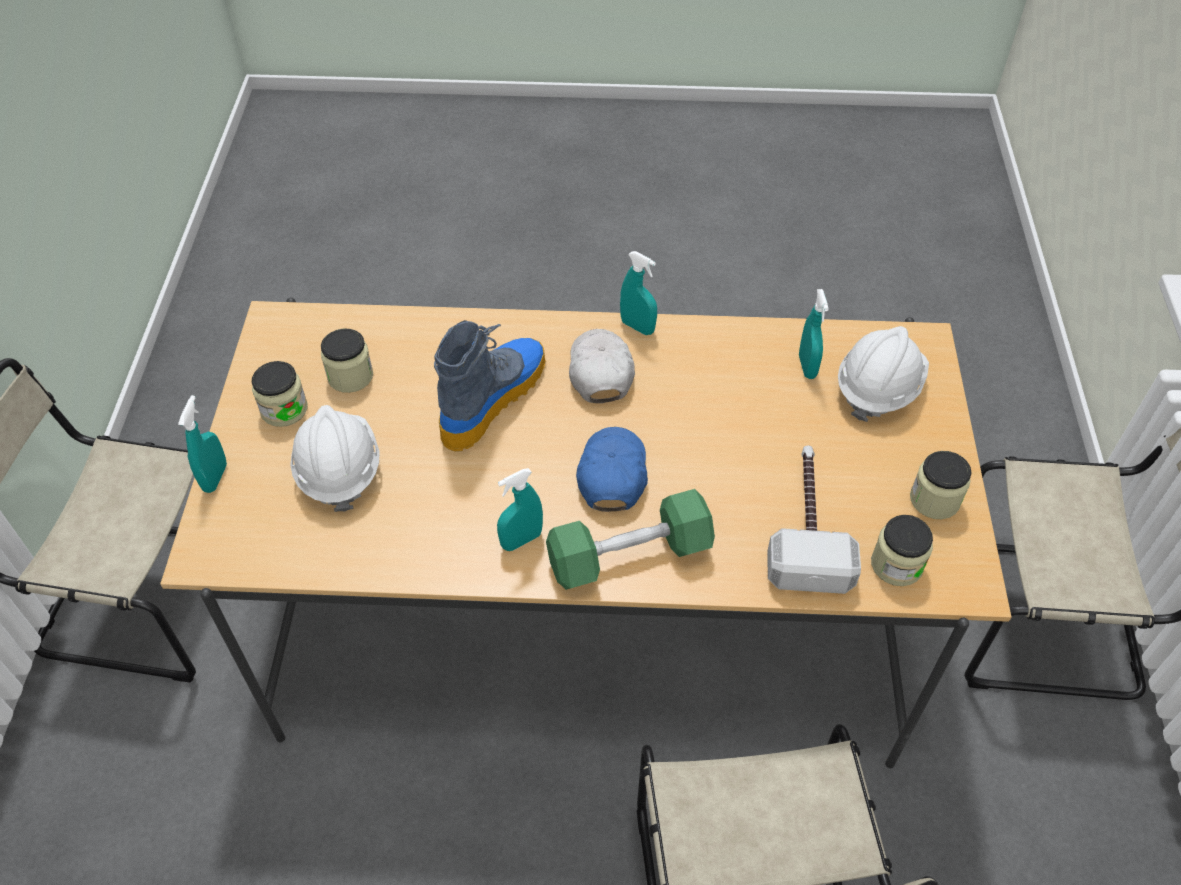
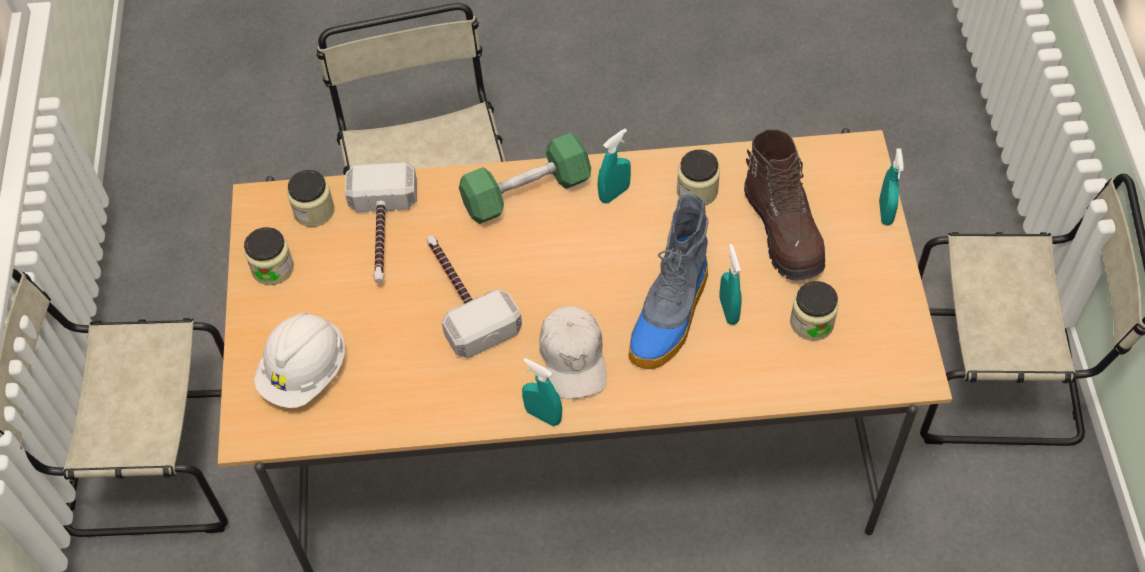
camera: 175 degrees right, 5 degrees up
jar [252,361,307,427] -> jar moved to [677,150,720,206]
white hard hat [290,405,380,512] -> brown boot [744,129,826,281]
blue cap [576,427,648,512] -> none
turquoise spray bottle [799,289,829,379] -> turquoise spray bottle moved to [720,244,742,325]
none -> hammer [427,236,522,358]

